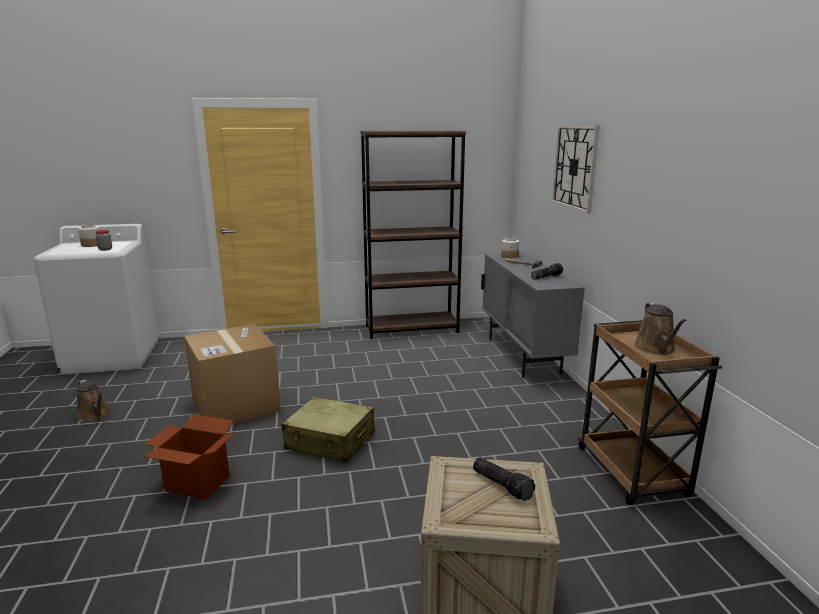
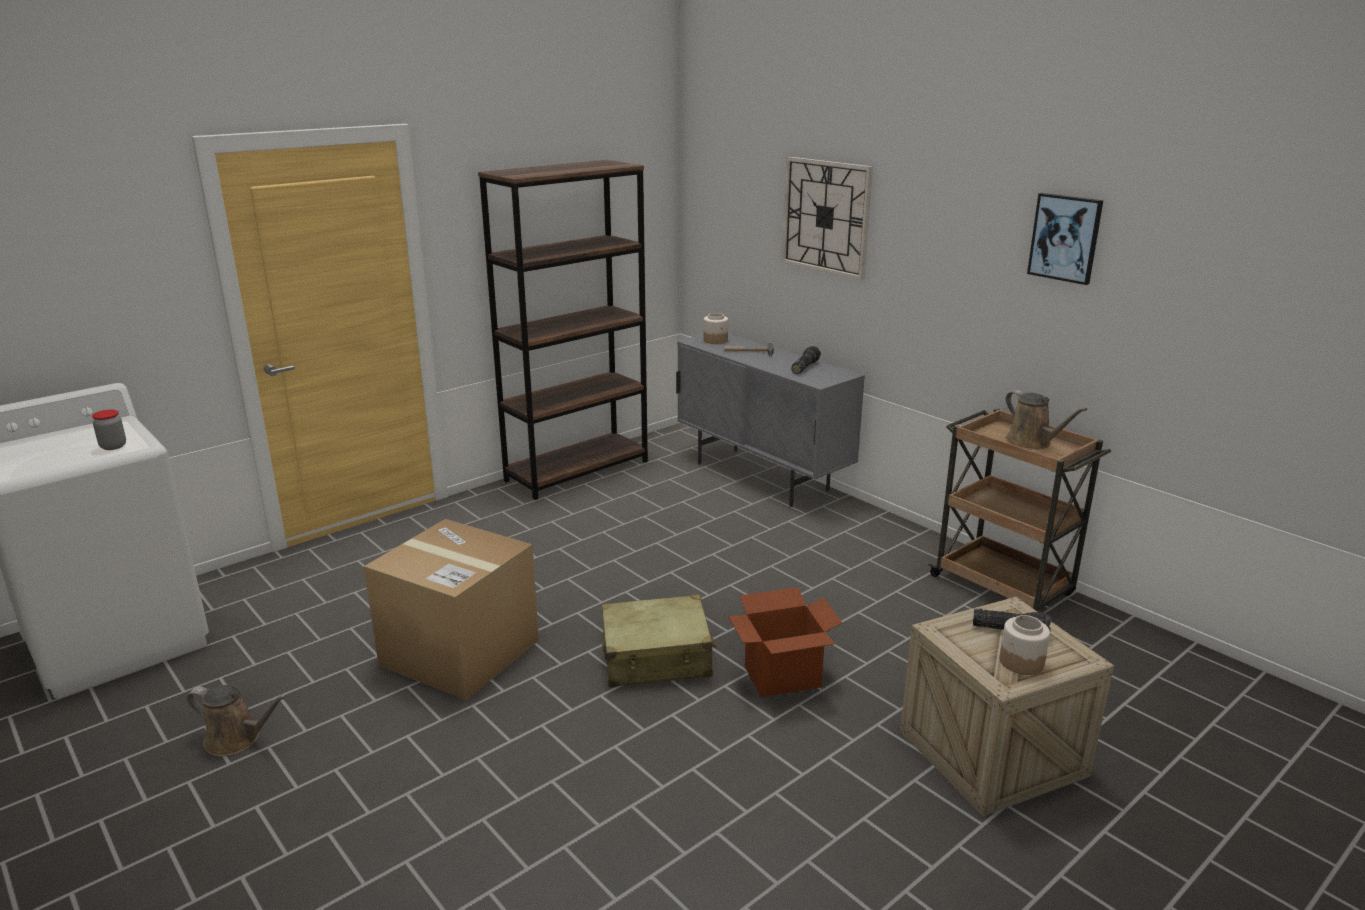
camera: 30 degrees left, 5 degrees up
jar [78,224,100,247] -> jar moved to [1000,615,1050,675]
cardboard box [143,414,236,499] -> cardboard box moved to [728,587,842,698]
none -> picture [1027,193,1103,285]

